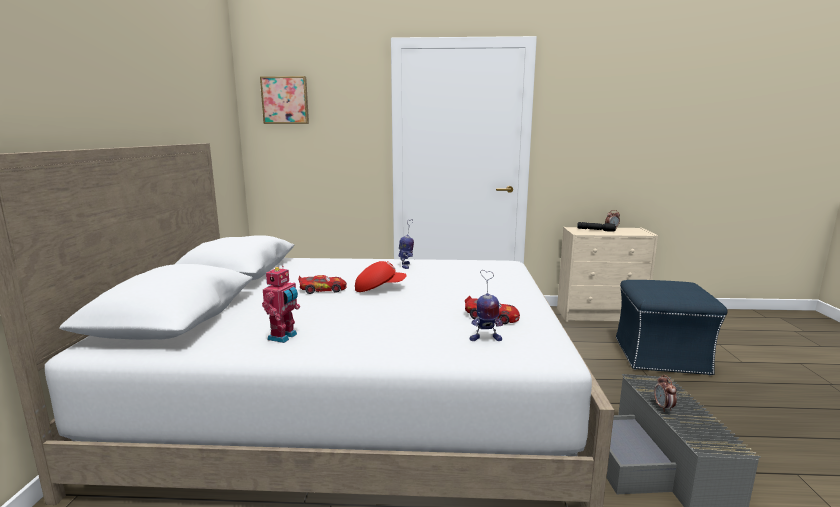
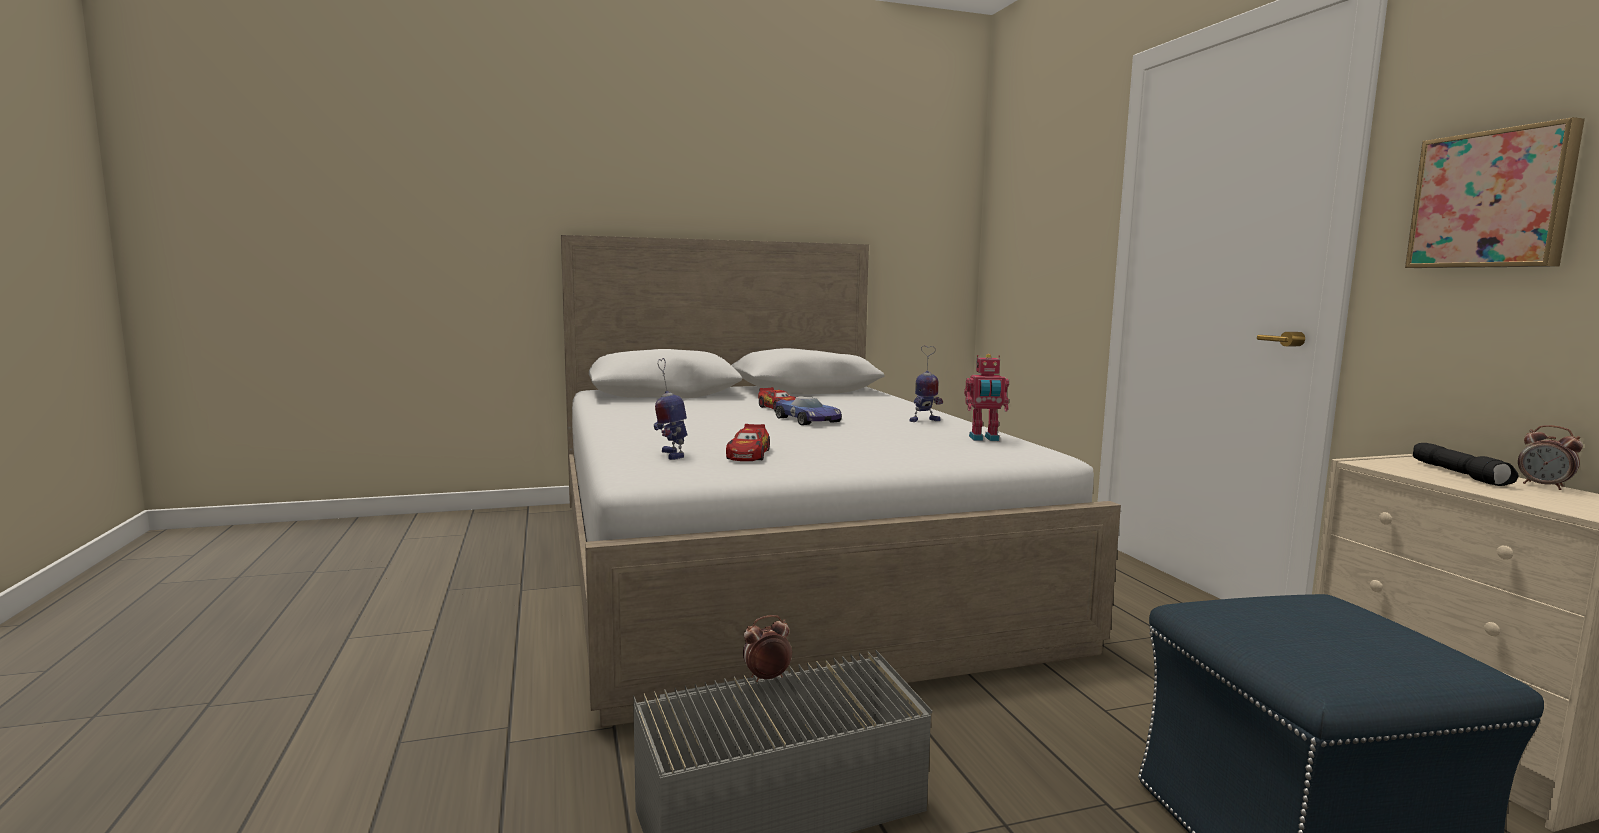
camera: 70 degrees right, 5 degrees down
picture [260,76,309,124] -> picture moved to [1405,117,1585,268]
toy robot [262,266,300,343] -> toy robot moved to [964,354,1009,441]
red cap [355,261,406,292] -> toy car [775,397,842,425]

